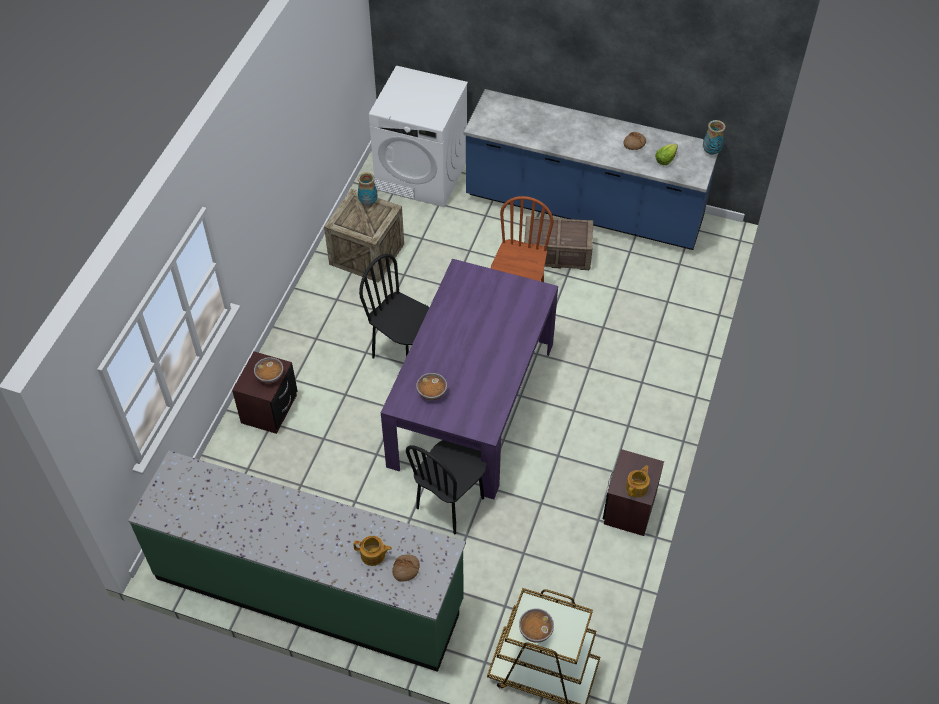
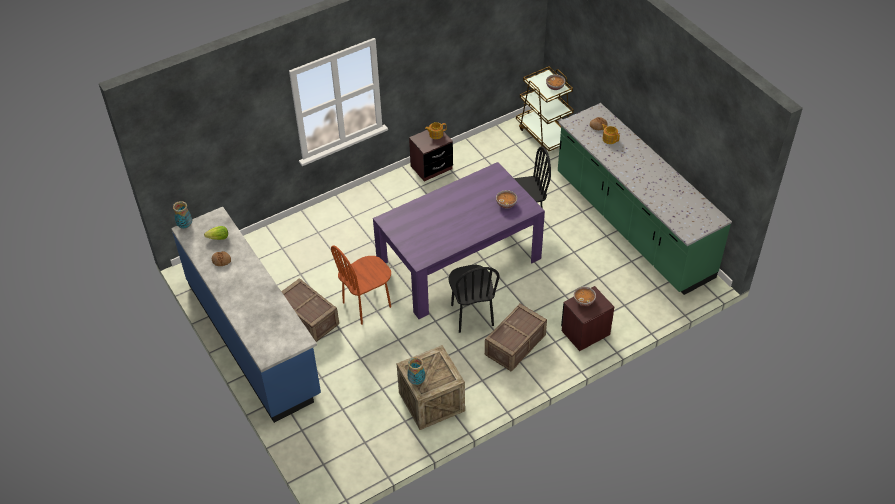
camera: 140 degrees left, 5 degrees down
white washing machine [369,66,468,207] -> none
none -> crate [485,304,547,372]

